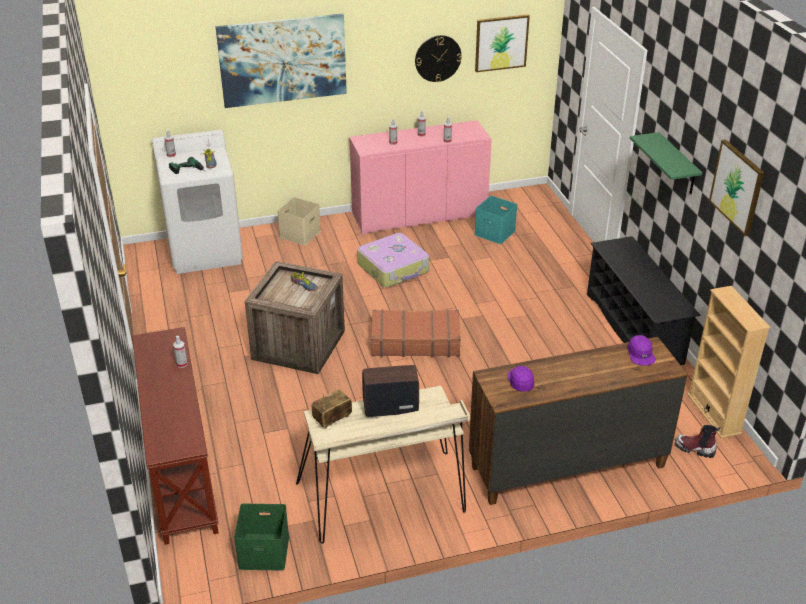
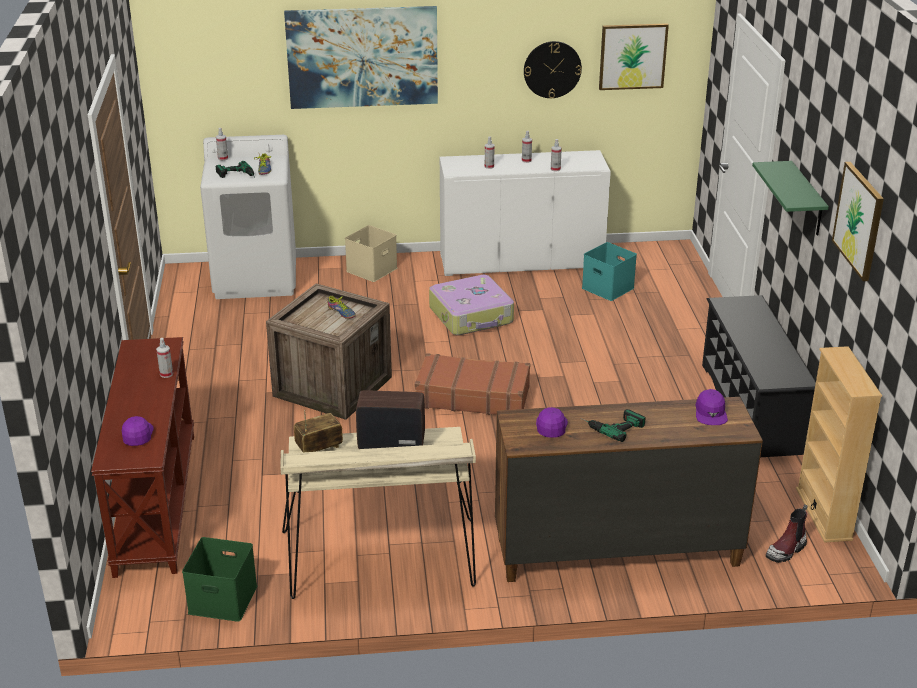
camera: 10 degrees right, 5 degrees down
pink cabinet [349,120,492,234] -> white cabinet [439,150,611,276]
boot [675,425,721,458] -> boot turned 75 degrees counterclockwise [766,505,808,563]
none -> purple cap [122,416,154,446]
none -> power drill [581,409,646,442]

